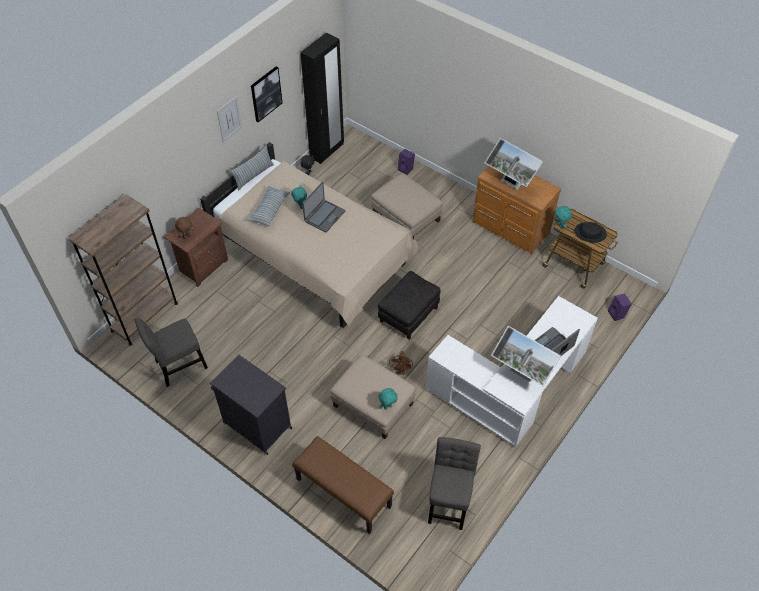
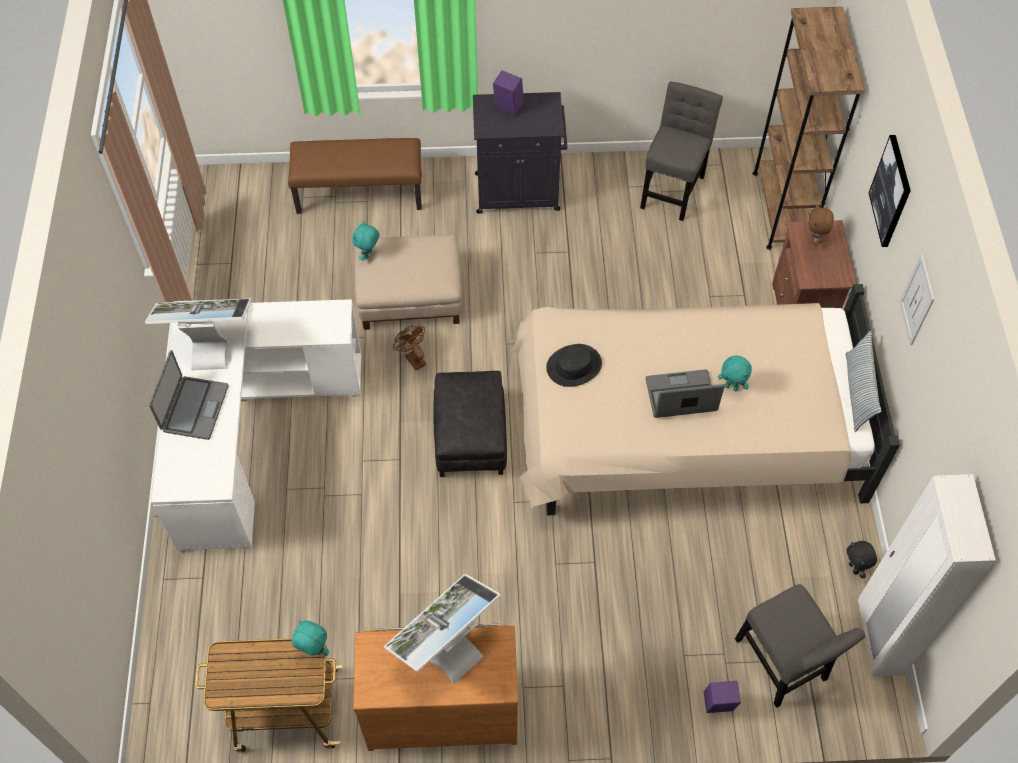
camera: 140 degrees right, 5 degrees up
pillow [247,186,290,227] -> none
picture [251,66,283,122] -> picture moved to [869,135,911,247]
black wardrobe [300,33,344,164] -> white wardrobe [858,474,996,676]
laptop [302,182,345,232] -> laptop turned 90 degrees clockwise [646,369,725,418]
beige ottoman [371,173,443,239] -> none
grey chair [428,437,481,530] -> grey chair moved to [735,584,865,708]
monitor [485,138,543,190] -> monitor turned 45 degrees counterclockwise [384,574,501,684]
black hat [575,222,607,243] -> black hat moved to [546,344,602,387]
purple speaker [608,293,632,321] -> purple speaker moved to [493,70,524,115]

